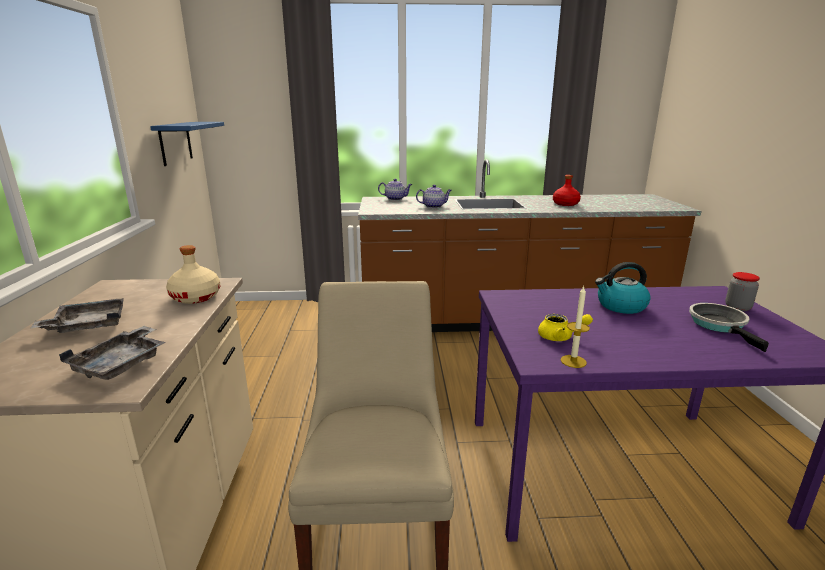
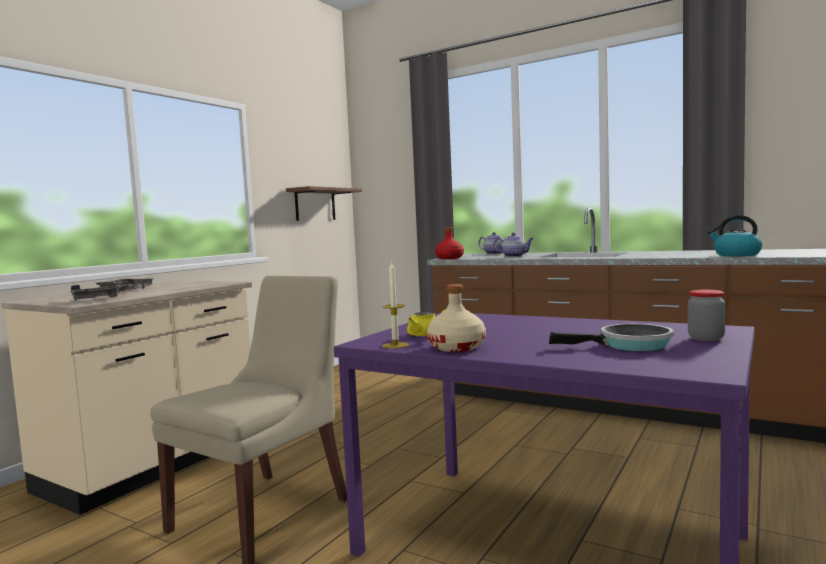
camera: 35 degrees right, 15 degrees down
blue shelf [150,122,224,166] -> brown shelf [286,186,362,221]
beige bottle [166,245,220,304] -> beige bottle moved to [427,284,486,352]
red bottle [553,175,581,206] -> red bottle moved to [435,227,464,259]
kettle [595,262,651,314] -> kettle moved to [707,215,762,256]
frying pan [689,303,769,352] -> frying pan turned 60 degrees clockwise [549,324,674,351]

